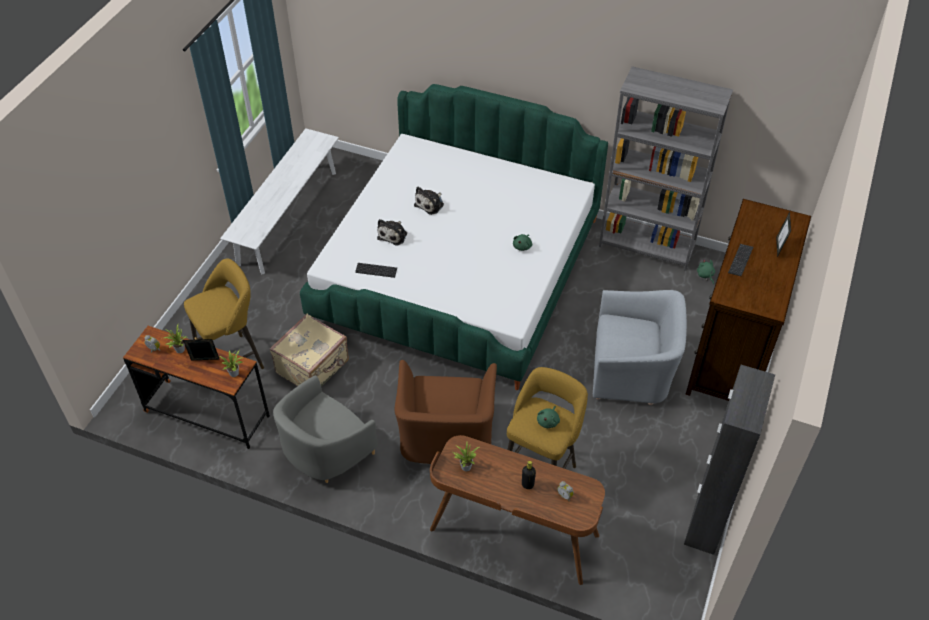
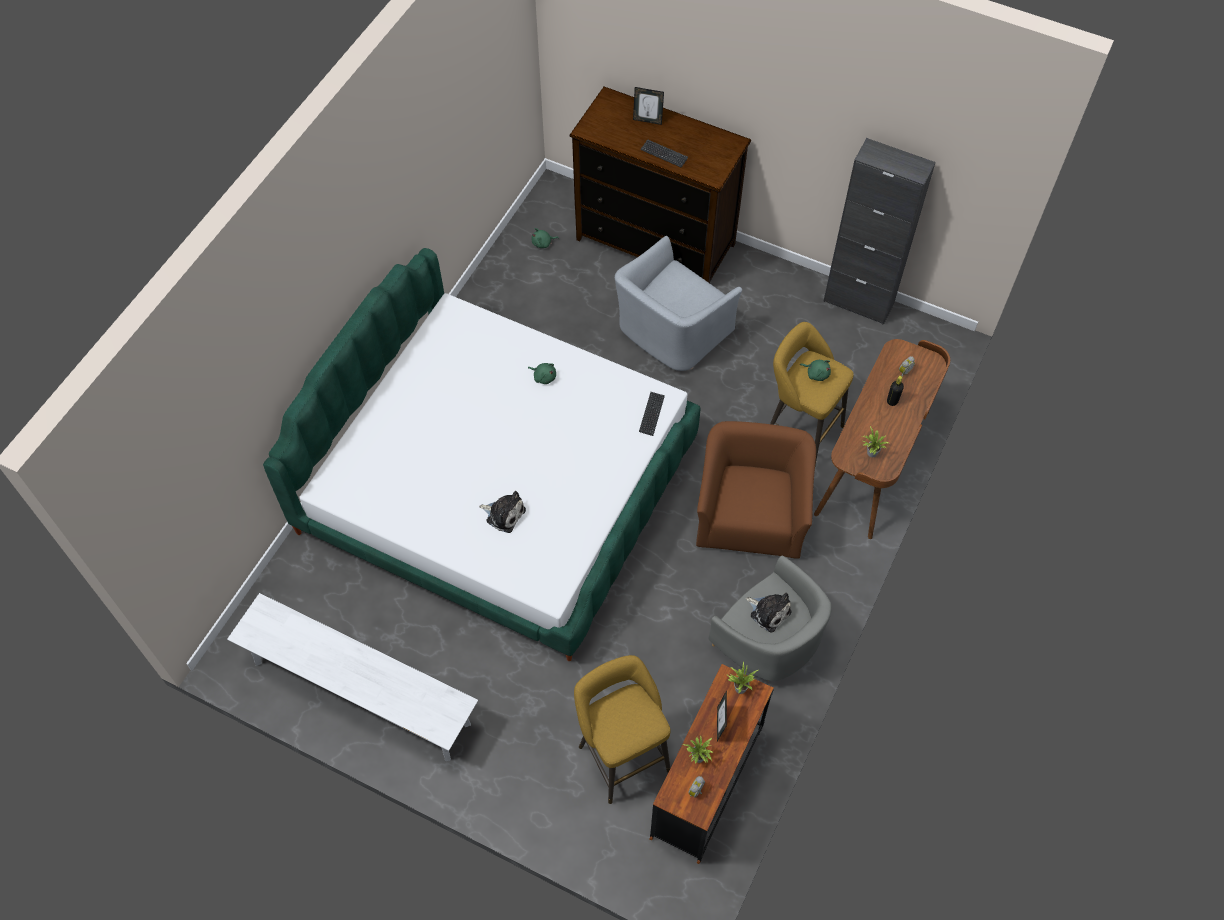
camera: 85 degrees left, 10 degrees up
beige suitcase [270,314,349,387] -> none
keyboard [355,263,397,278] -> keyboard moved to [639,392,665,436]
brown armchair [395,360,497,464] -> brown armchair turned 90 degrees counterclockwise [696,421,816,559]
plush toy [414,187,444,215] -> plush toy moved to [746,593,792,632]
grey armchair [593,290,687,405] -> grey armchair turned 150 degrees counterclockwise [615,236,742,371]
grey bookcase [599,66,733,271] -> none

